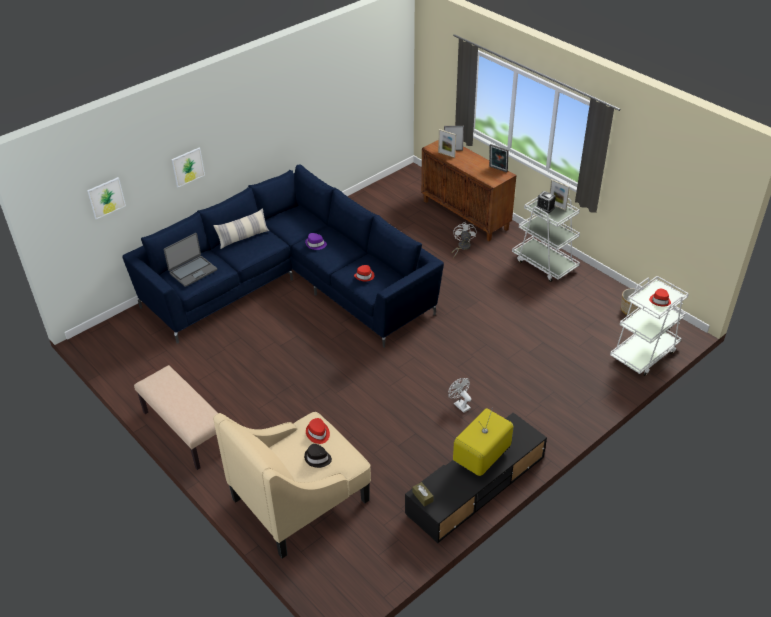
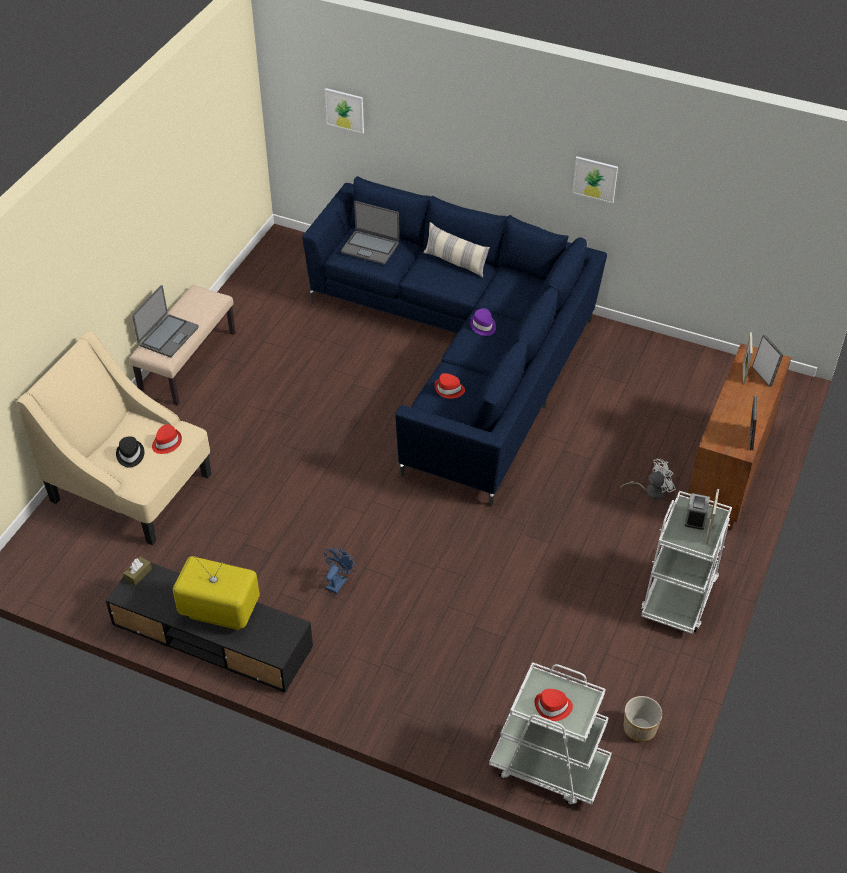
camera: 65 degrees right, 5 degrees up
picture [171,148,205,187] -> picture moved to [572,156,618,203]
white fan [448,378,472,413] -> blue fan [324,548,356,594]
none -> laptop [132,285,199,357]

